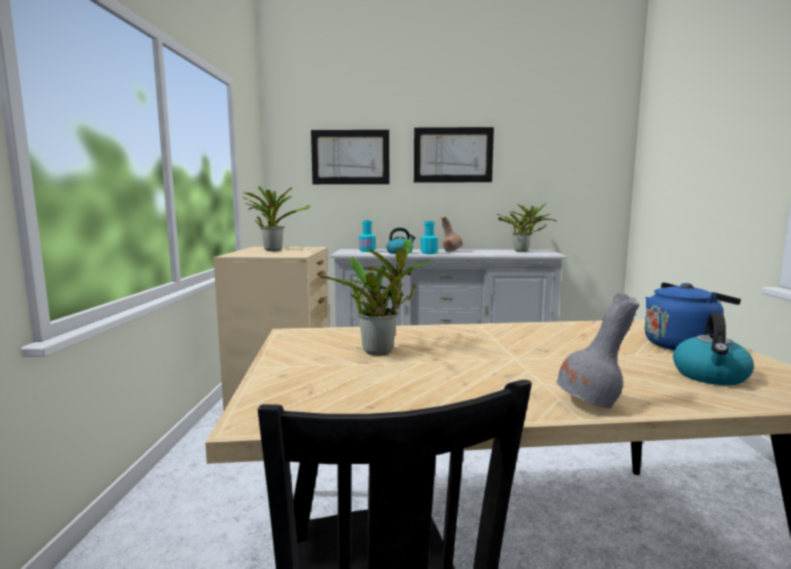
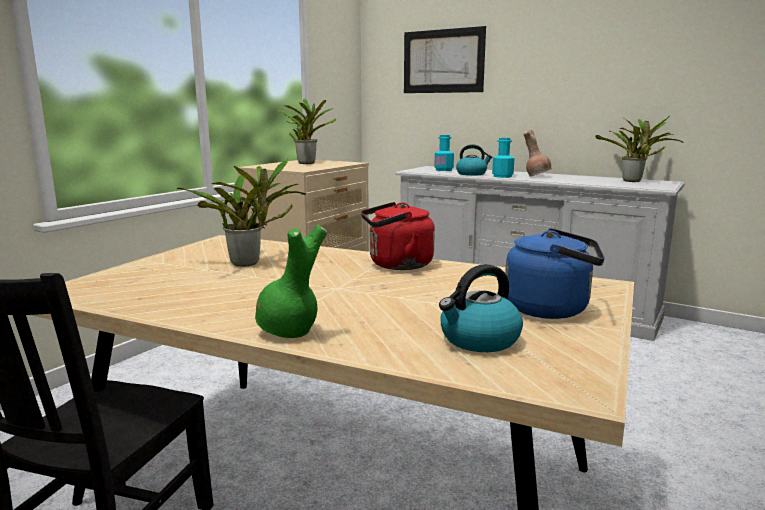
camera: 30 degrees right, 5 degrees up
picture [414,127,494,182] -> none
grey vase [556,293,640,408] -> green vase [255,225,327,338]
none -> red kettle [361,202,435,270]

